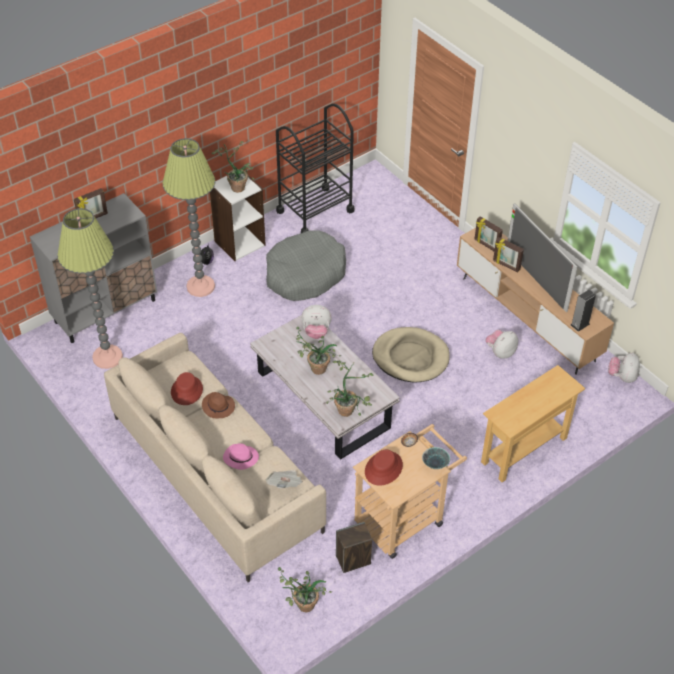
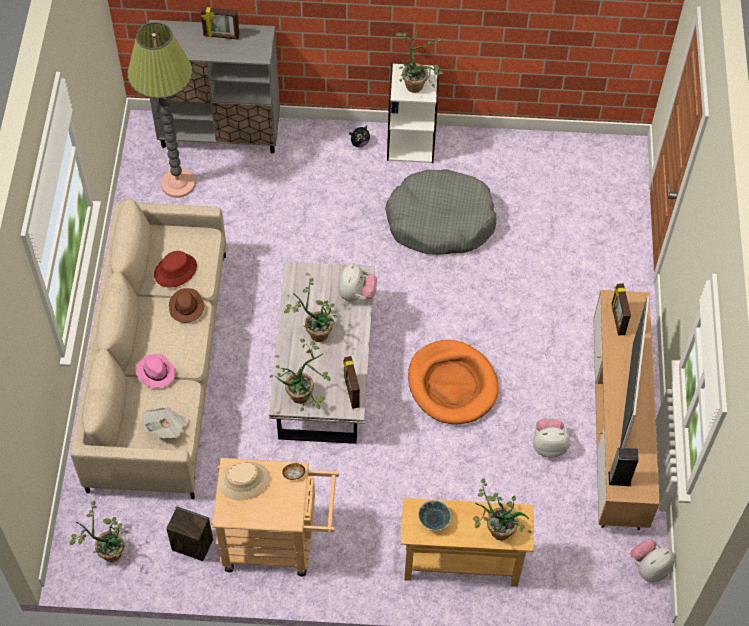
camera: 40 degrees right, 10 degrees up
floor lamp [162,138,216,297] -> none
black cart [276,103,355,233] -> none
plush toy [301,305,332,339] -> plush toy turned 120 degrees counterclockwise [338,263,377,301]
red hat [365,450,403,486] -> beige hat [218,462,270,500]
beige dog bed [372,327,450,383] -> orange dog bed [408,340,499,424]
bowl [422,447,450,469] -> bowl moved to [418,500,451,531]
picture frame [493,237,524,273] -> picture frame moved to [343,356,360,409]
none -> potted plant [473,478,531,540]

